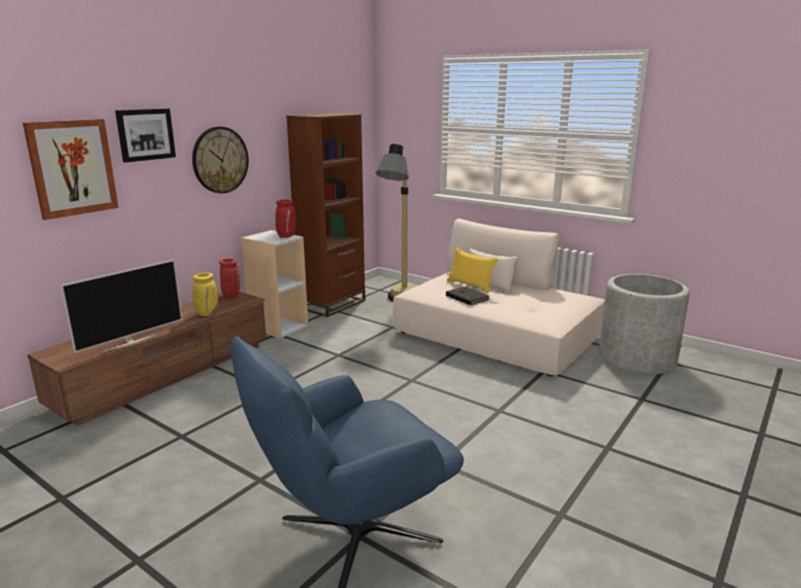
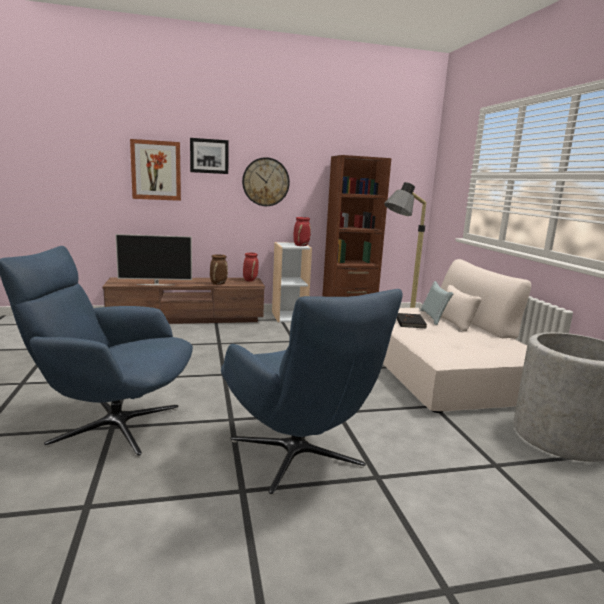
camera: 40 degrees right, 5 degrees down
yellow vase [193,273,218,316] -> brown vase [210,255,228,285]
yellow pillow [447,248,498,293] -> blue pillow [419,281,453,325]
none -> blue armchair [221,289,402,495]

